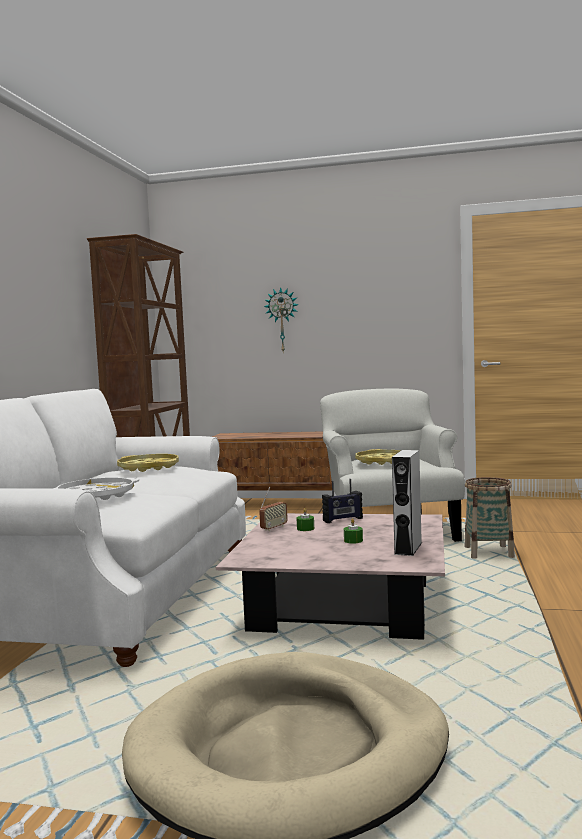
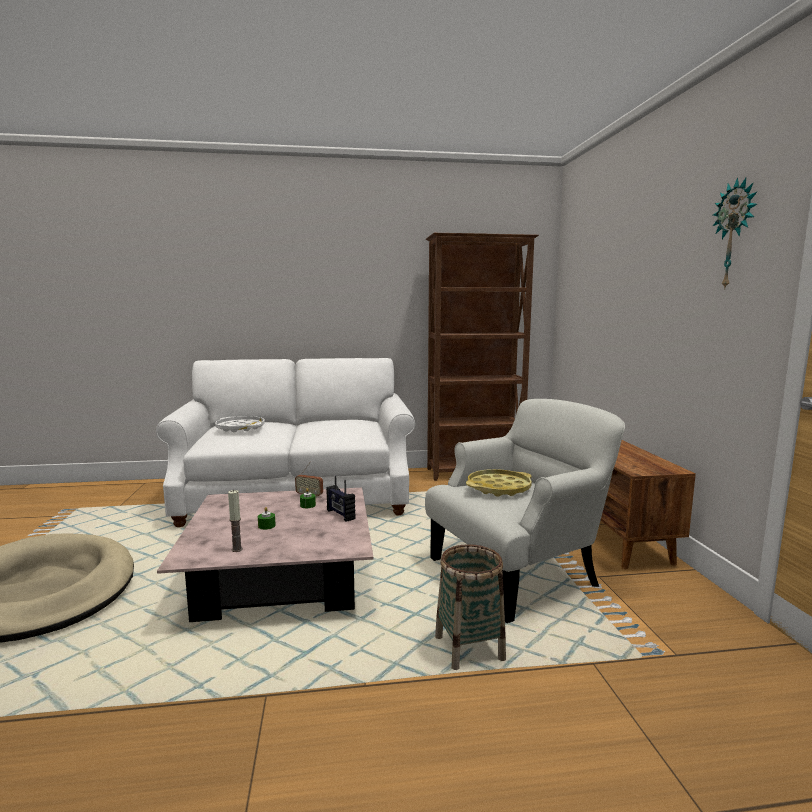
camera: 70 degrees right, 5 degrees up
yellow tray [117,454,179,472] -> none
wall clock [264,287,299,352] -> wall clock moved to [713,178,757,290]
grey speaker [392,450,422,556] -> candle [228,490,243,552]

